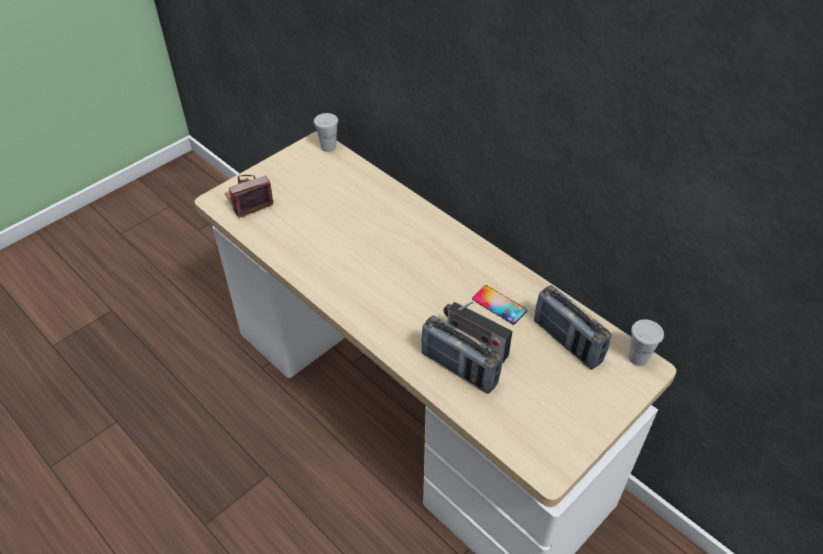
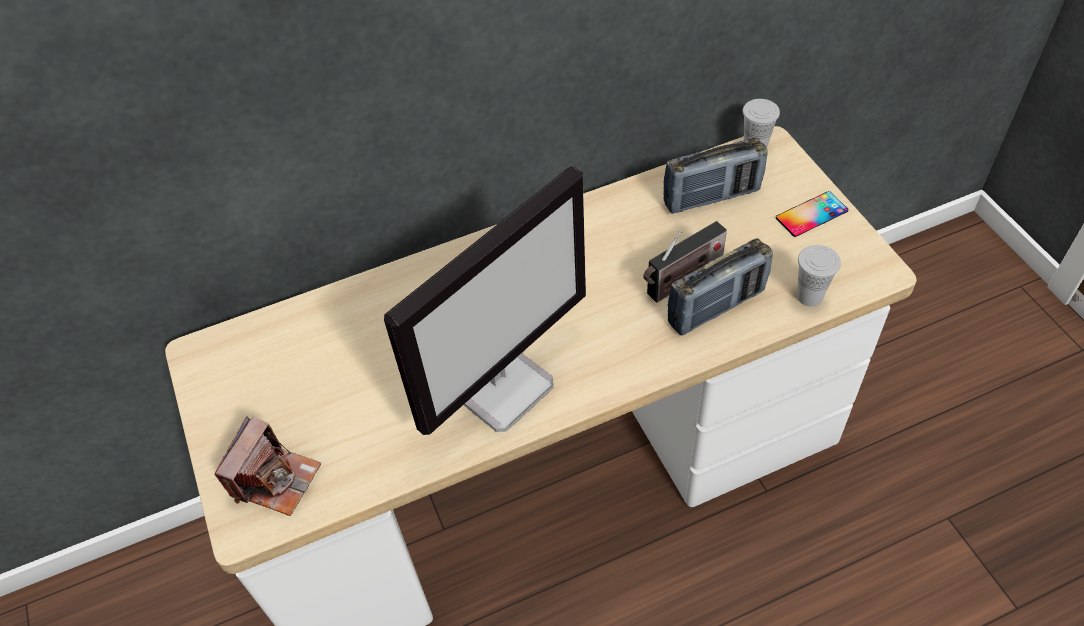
camera: 65 degrees left, 5 degrees up
camera [225,175,274,218] -> camera turned 150 degrees counterclockwise [214,416,321,516]
white cup [314,113,338,152] -> white cup moved to [797,245,841,307]
phone [472,285,527,325] -> phone moved to [776,191,848,237]
none -> monitor [384,166,586,435]

